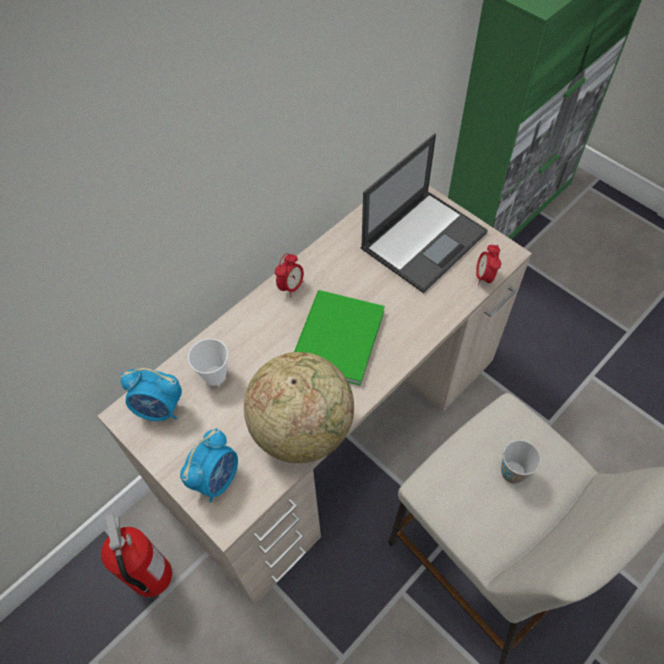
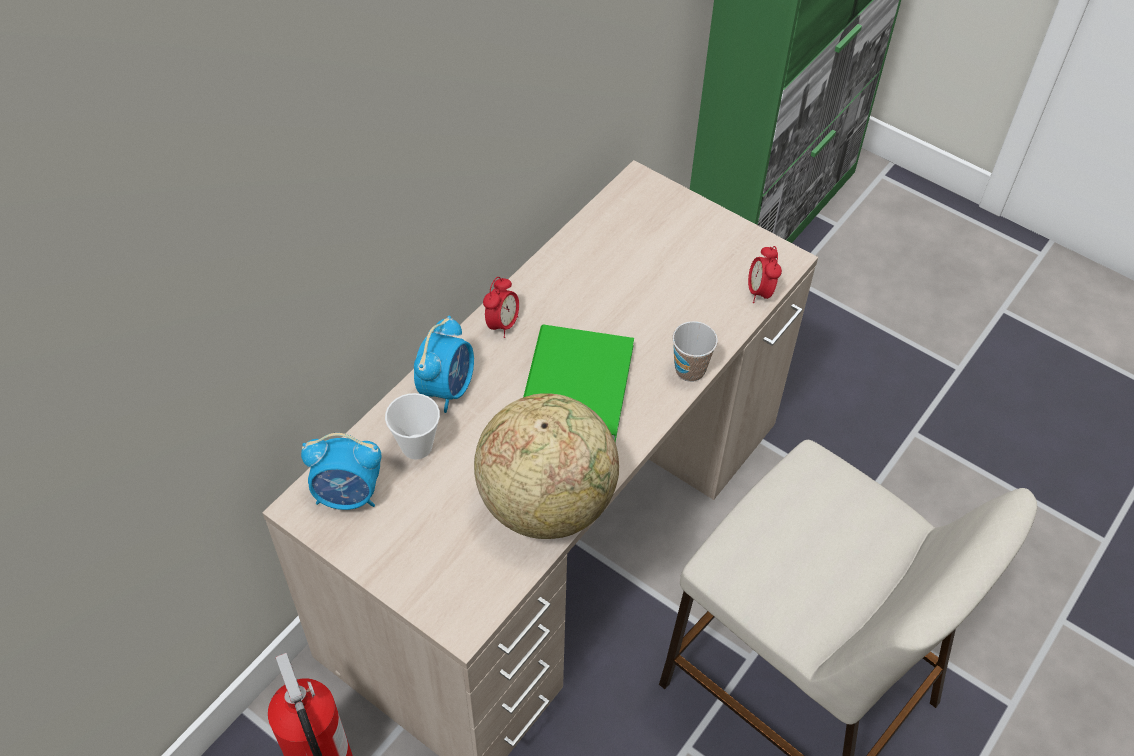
camera: 10 degrees left, 5 degrees down
alarm clock [180,428,238,503] -> alarm clock moved to [414,316,474,413]
laptop [361,134,488,293] -> none
cup [501,440,541,484] -> cup moved to [672,321,718,382]

